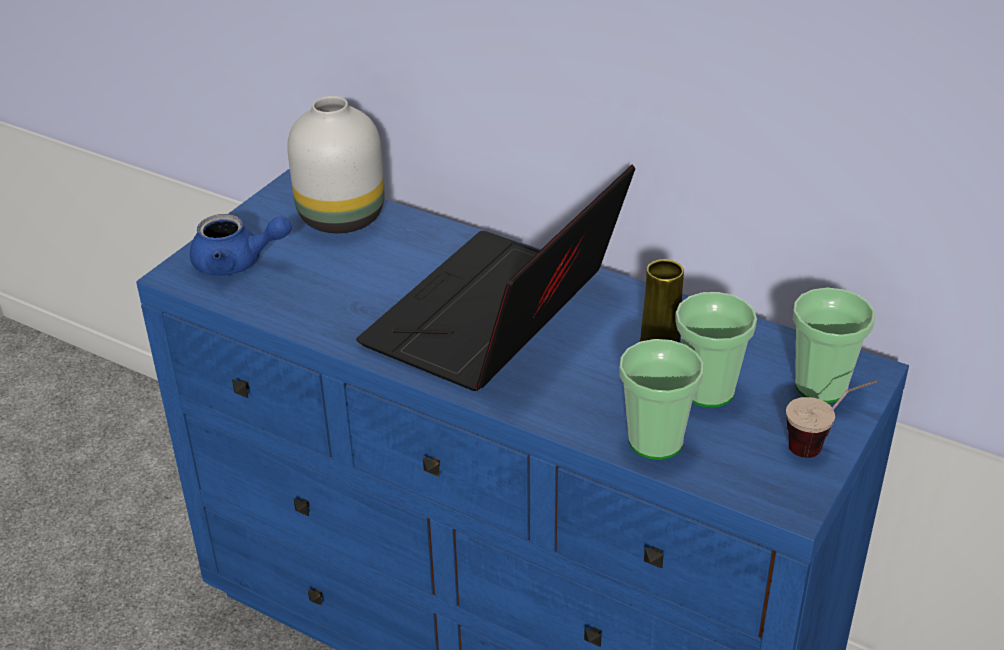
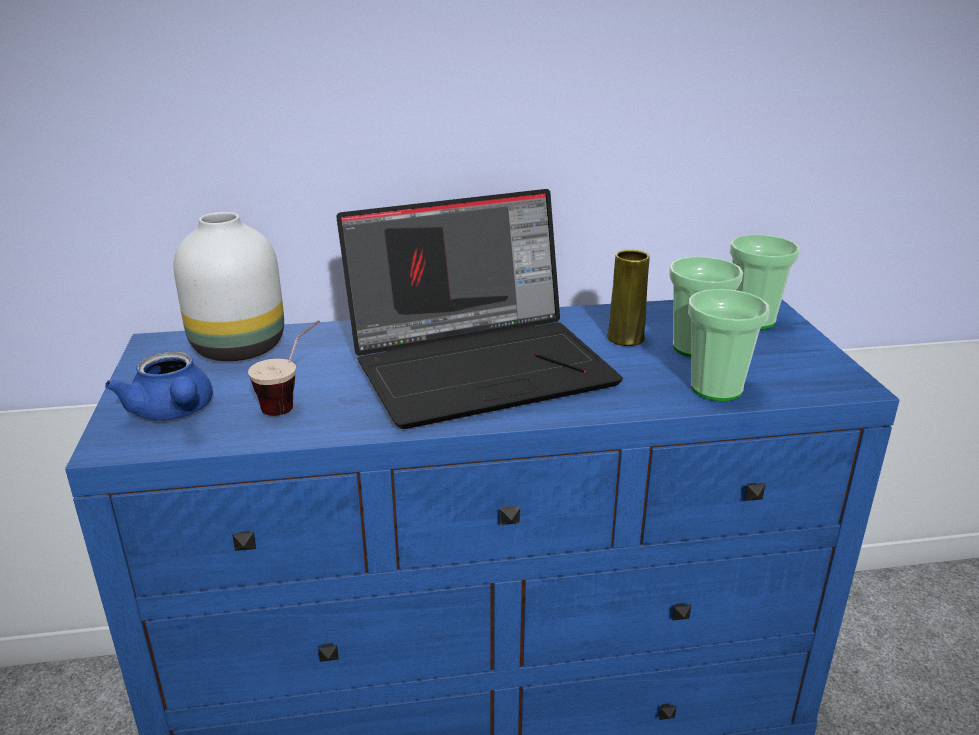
camera: 40 degrees left, 10 degrees down
blue teapot [190,214,291,276] -> blue teapot turned 90 degrees clockwise [105,351,213,421]
laptop [356,164,635,391] -> laptop turned 105 degrees counterclockwise [336,189,623,429]
cup [786,380,878,458] -> cup moved to [248,320,320,416]

